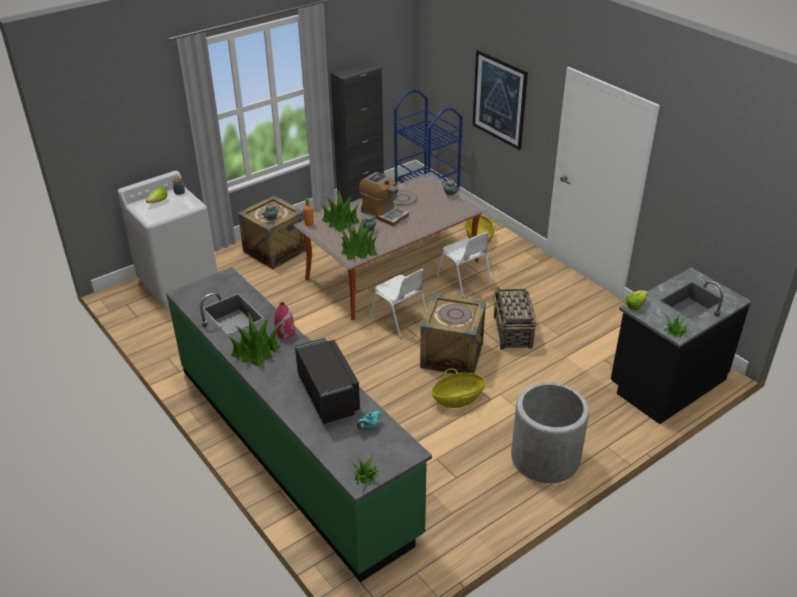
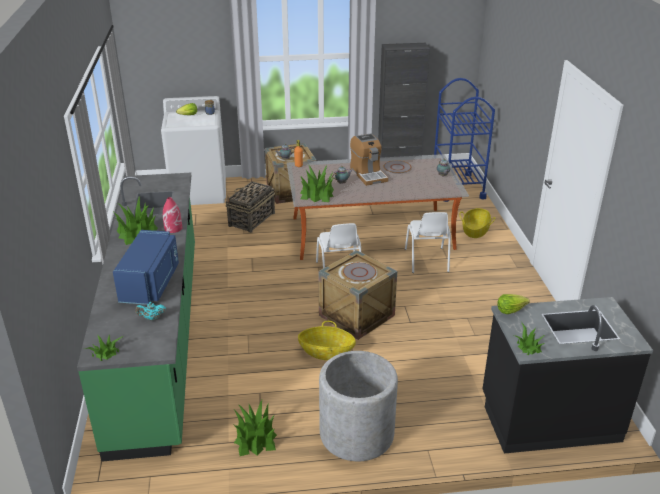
camera: 30 degrees right, 5 degrees down
black microwave [295,338,360,425] -> blue microwave [113,230,179,305]
potted plant [321,190,360,232] -> potted plant moved to [234,400,277,456]
picture [473,50,528,150] -> none
basket [493,286,537,350] -> basket moved to [226,178,275,233]

